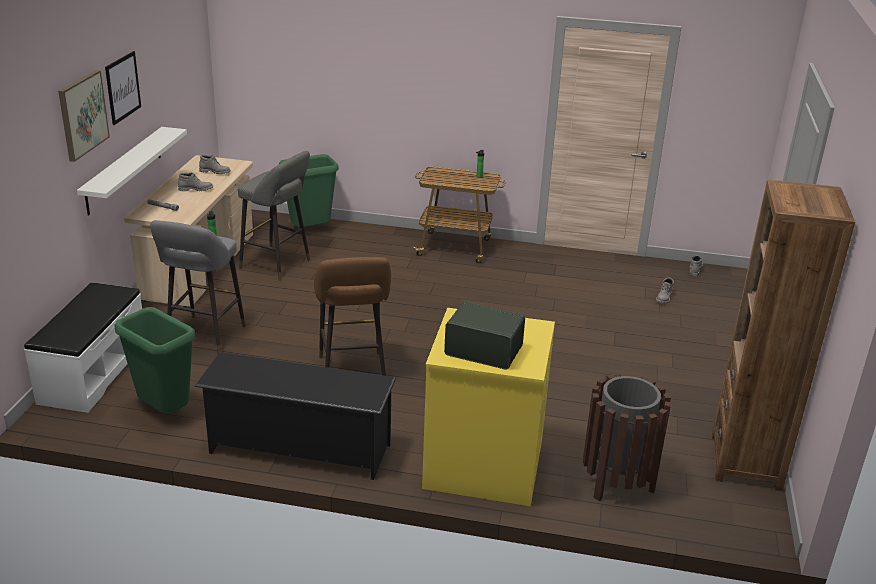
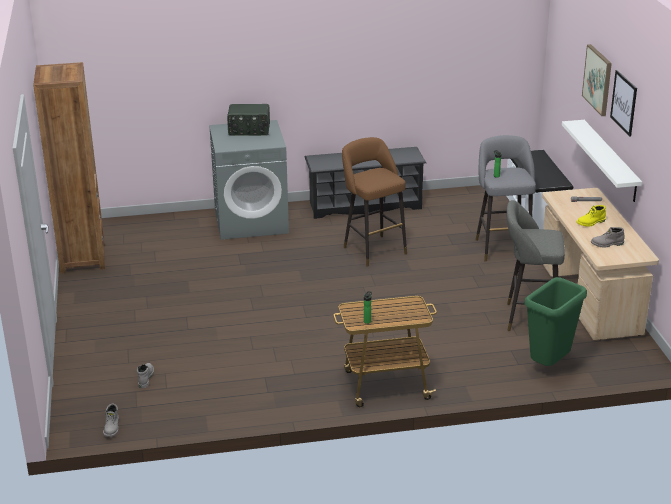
camera: 160 degrees right, 0 degrees up
green trash can [114,307,195,414] -> none
grey boot [178,172,213,191] -> yellow boot [577,205,606,227]
yellow washing machine [422,308,555,506] -> grey washing machine [209,120,289,240]
brown trash can [583,374,671,501] -> none

